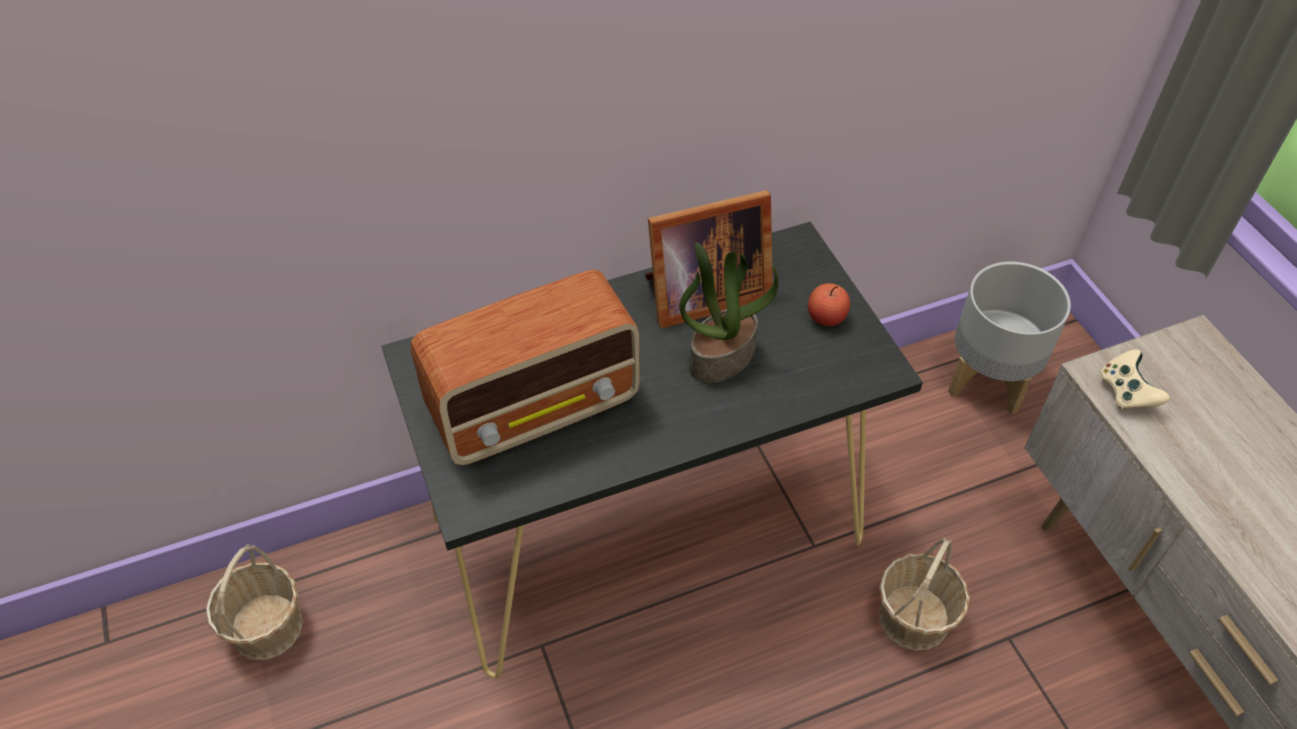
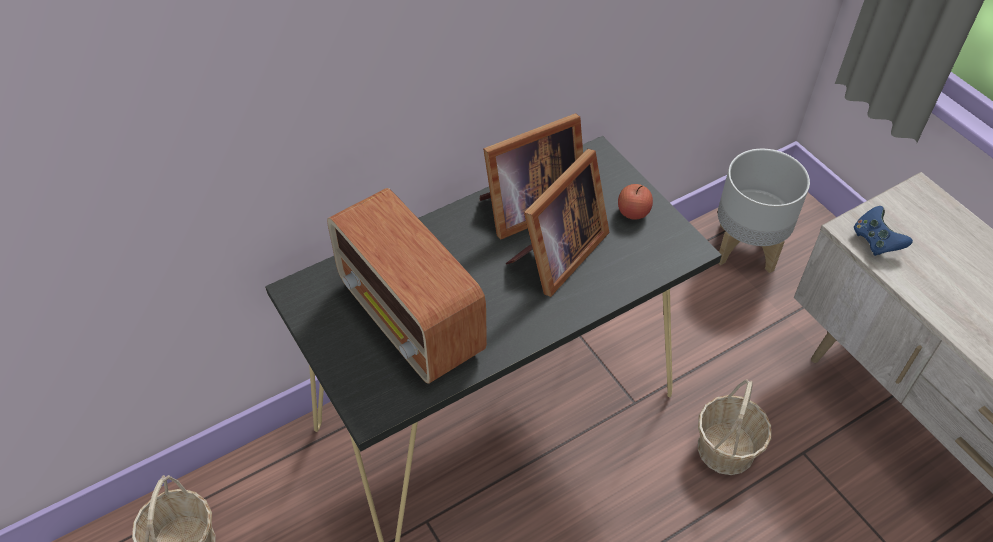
camera: 10 degrees left, 0 degrees up
radio [411,270,640,465] -> radio turned 90 degrees clockwise [327,188,487,384]
potted plant [680,243,779,383] -> picture frame [506,149,609,297]
beige game controller [1100,349,1170,410] -> blue game controller [854,206,913,256]

